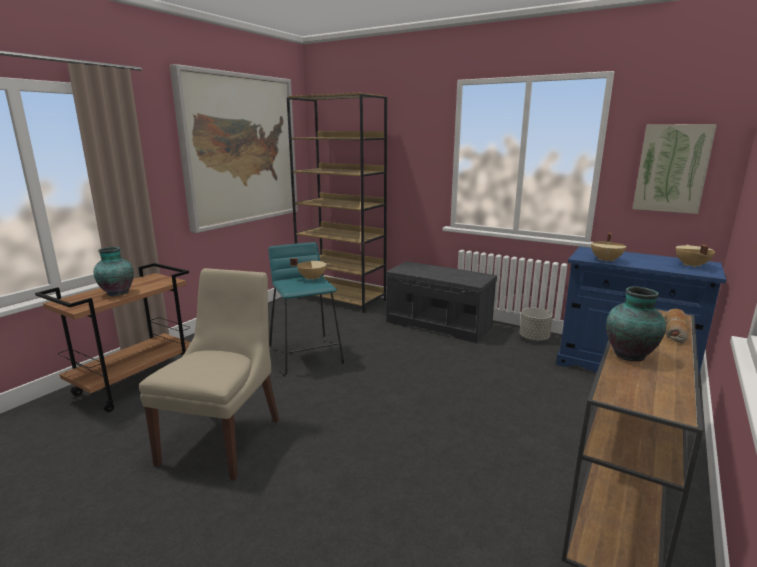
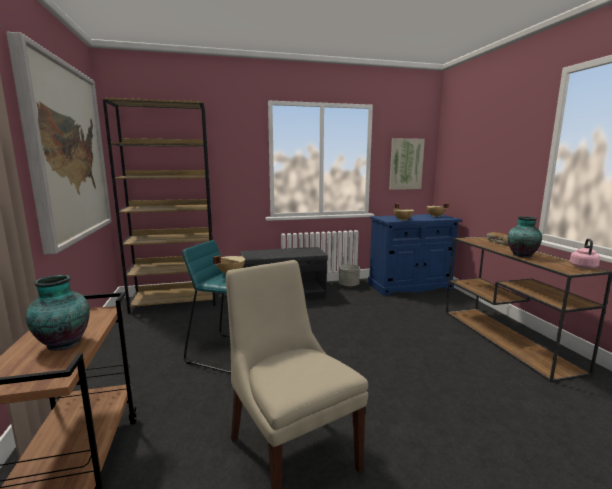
camera: 45 degrees left, 5 degrees down
none -> pink kettle [570,239,600,269]

